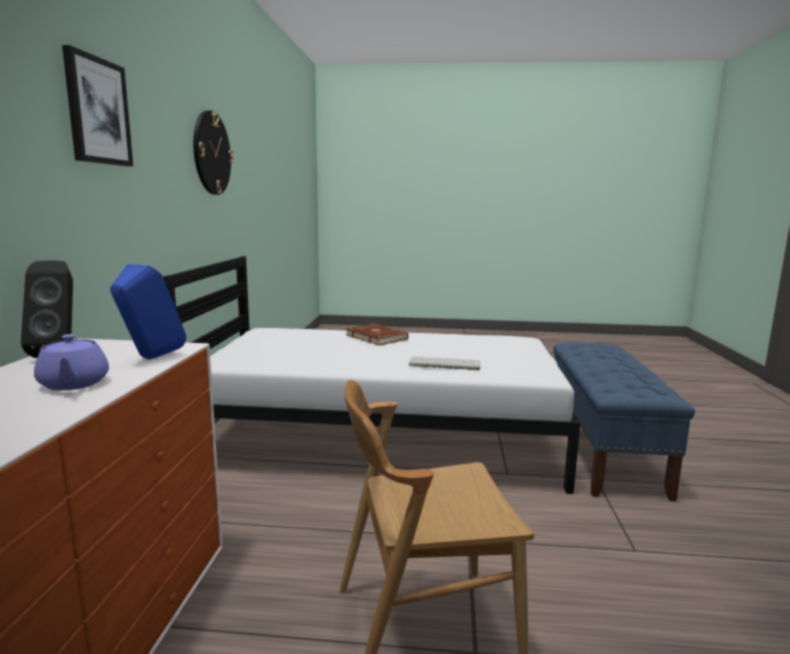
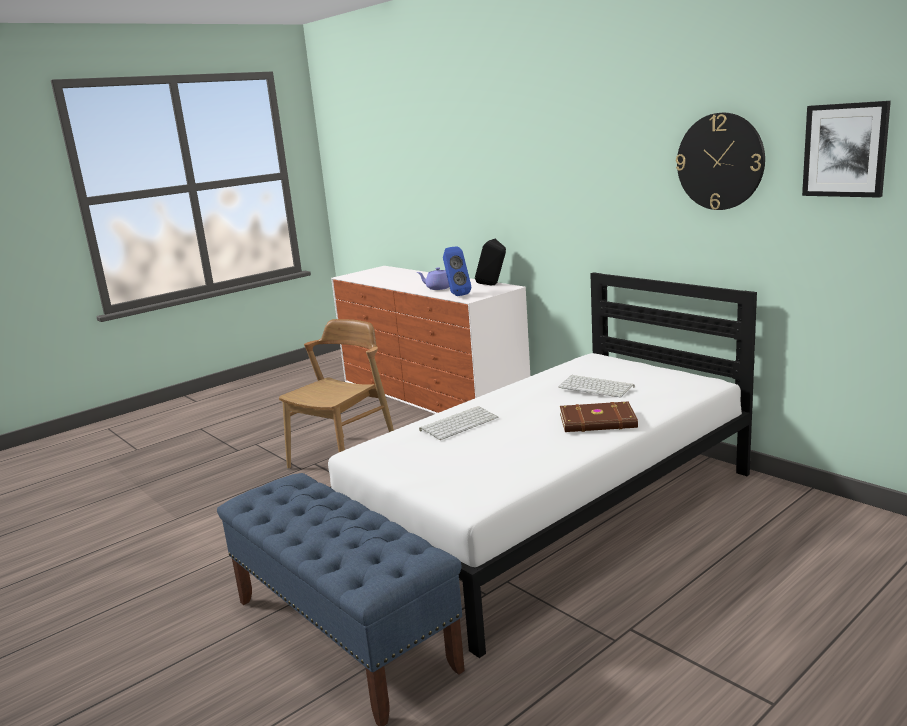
camera: 135 degrees right, 5 degrees up
picture [62,45,133,166] -> picture moved to [802,101,891,198]
none -> keyboard [558,375,635,398]

